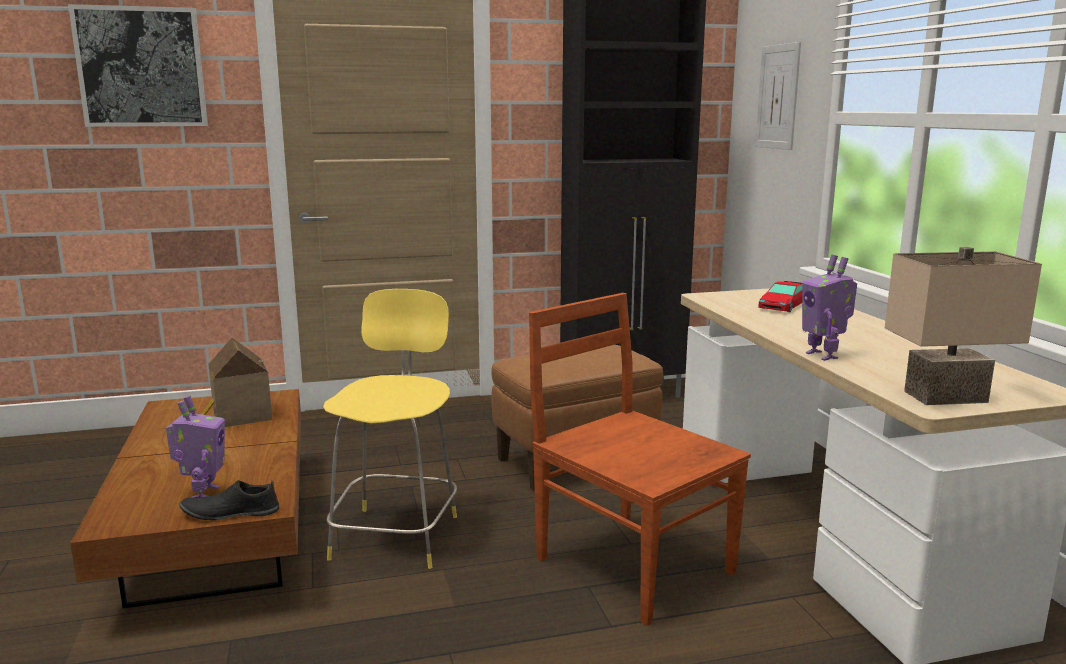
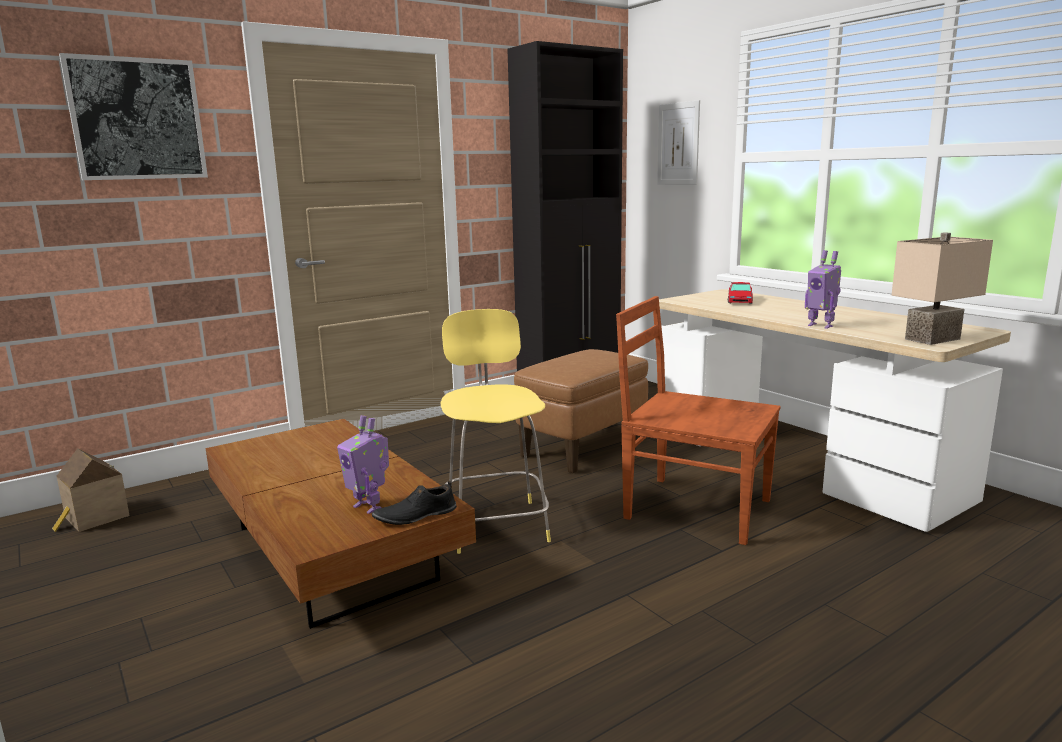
camera: 20 degrees left, 0 degrees up
toy robot [166,395,225,498] -> toy robot turned 150 degrees clockwise [337,415,389,514]
toy house [201,337,272,427] -> toy house moved to [52,448,130,532]

